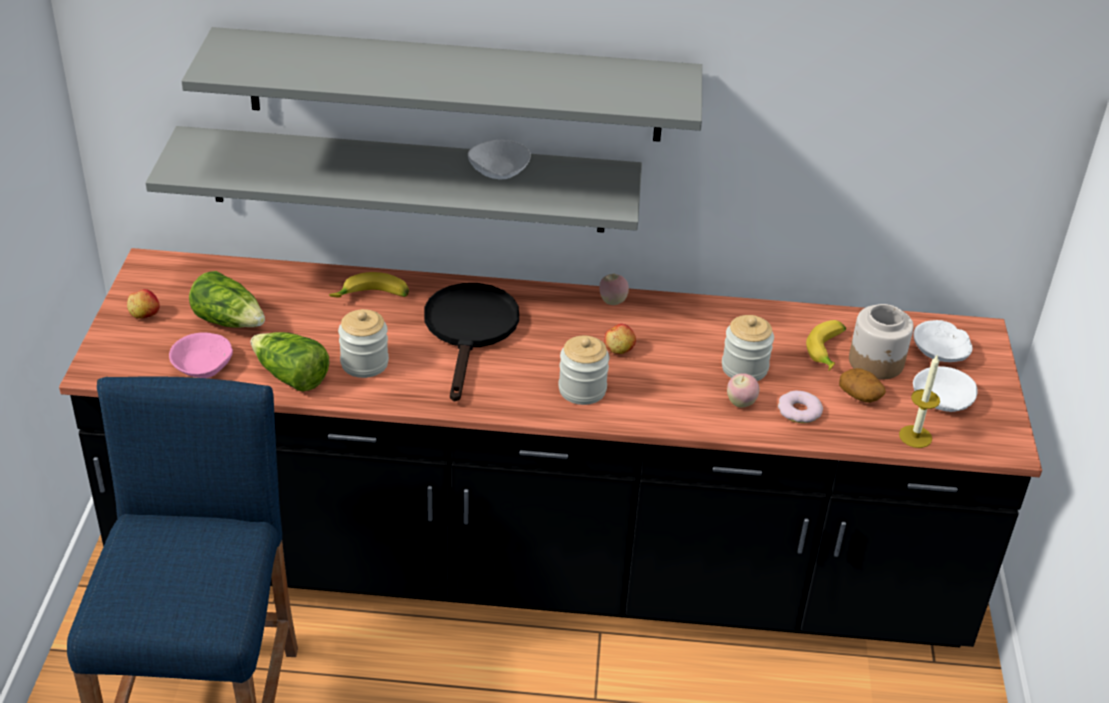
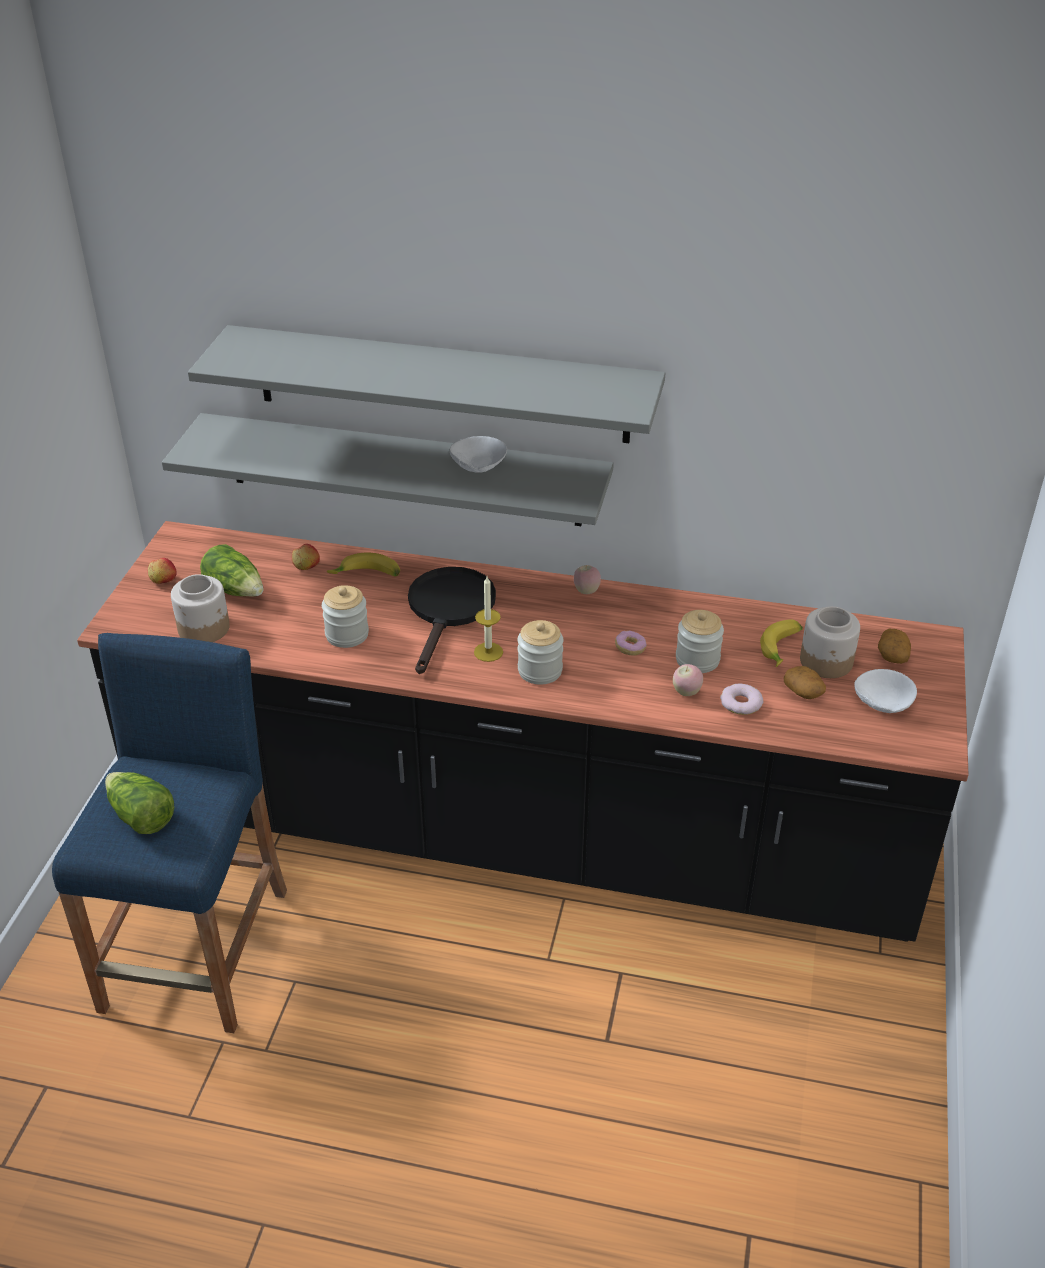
camera: 10 degrees right, 0 degrees up
pink bowl [169,332,233,378] -> jar [171,574,230,642]
lettuce [250,332,330,392] -> lettuce moved to [105,772,174,834]
apple [604,324,636,354] -> apple moved to [292,544,320,570]
candle [899,354,940,448] -> candle moved to [474,577,503,662]
white bowl [913,320,972,362] -> potato [878,629,911,664]
none -> donut [615,631,647,656]

